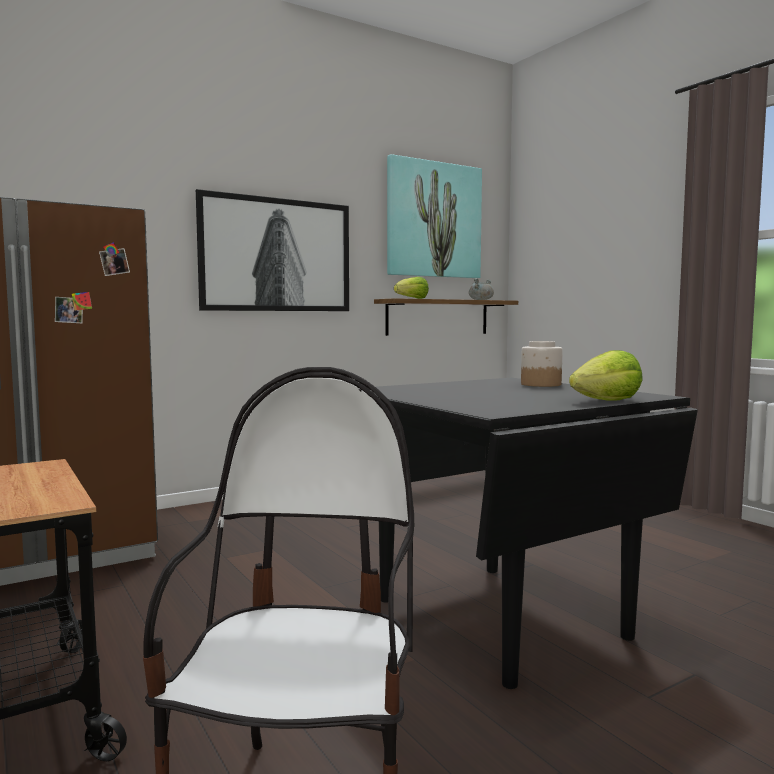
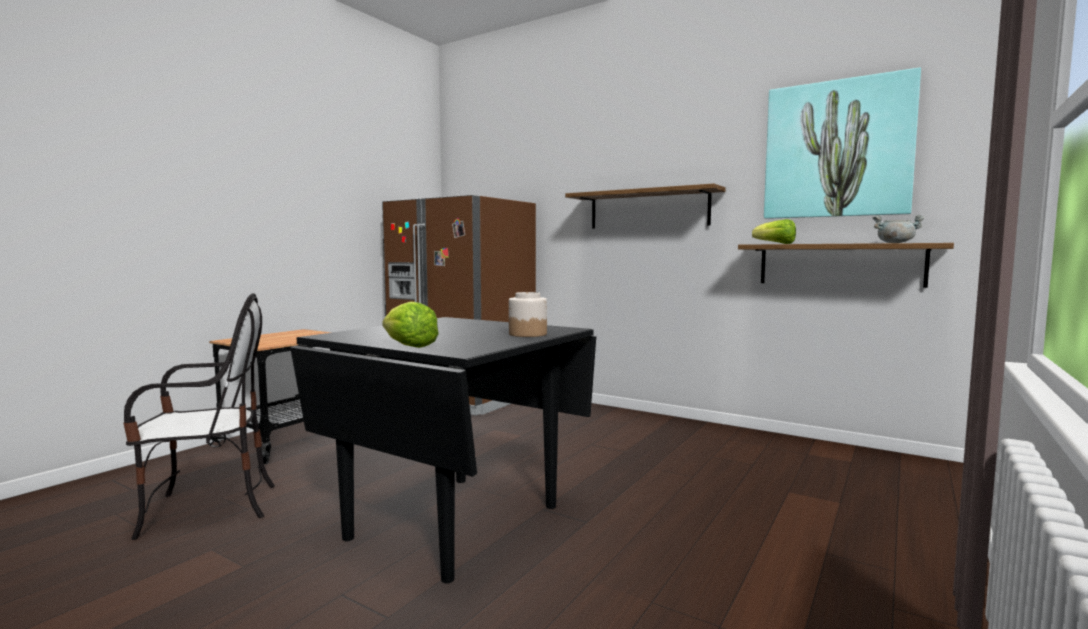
camera: 65 degrees right, 0 degrees up
picture [196,189,349,311] -> shelf [565,184,726,229]

